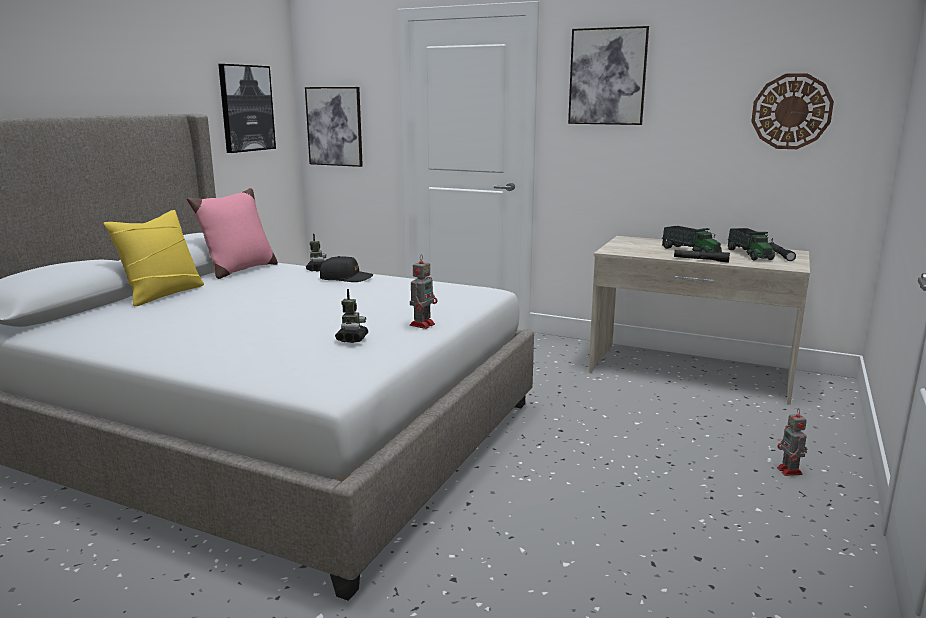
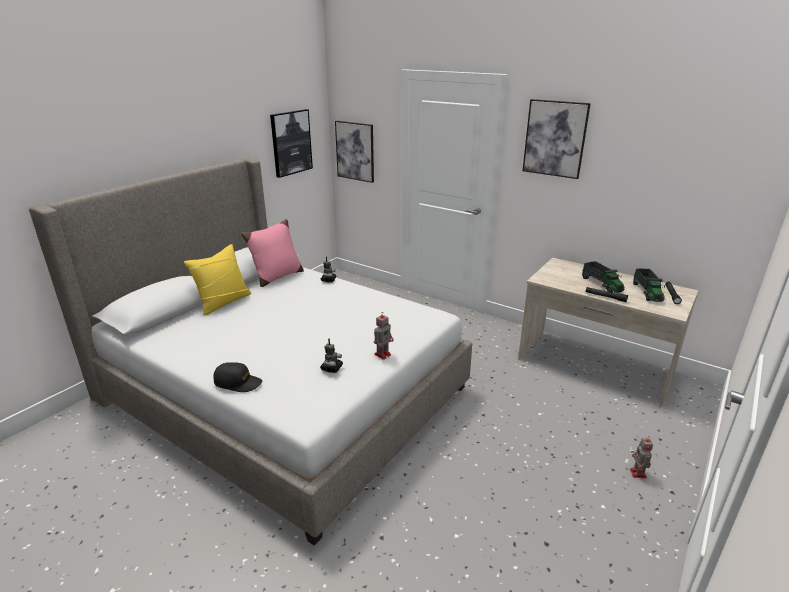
camera: 10 degrees right, 10 degrees up
black cap [320,256,373,282] -> black cap moved to [214,362,262,392]
wall clock [751,73,834,149] -> none

